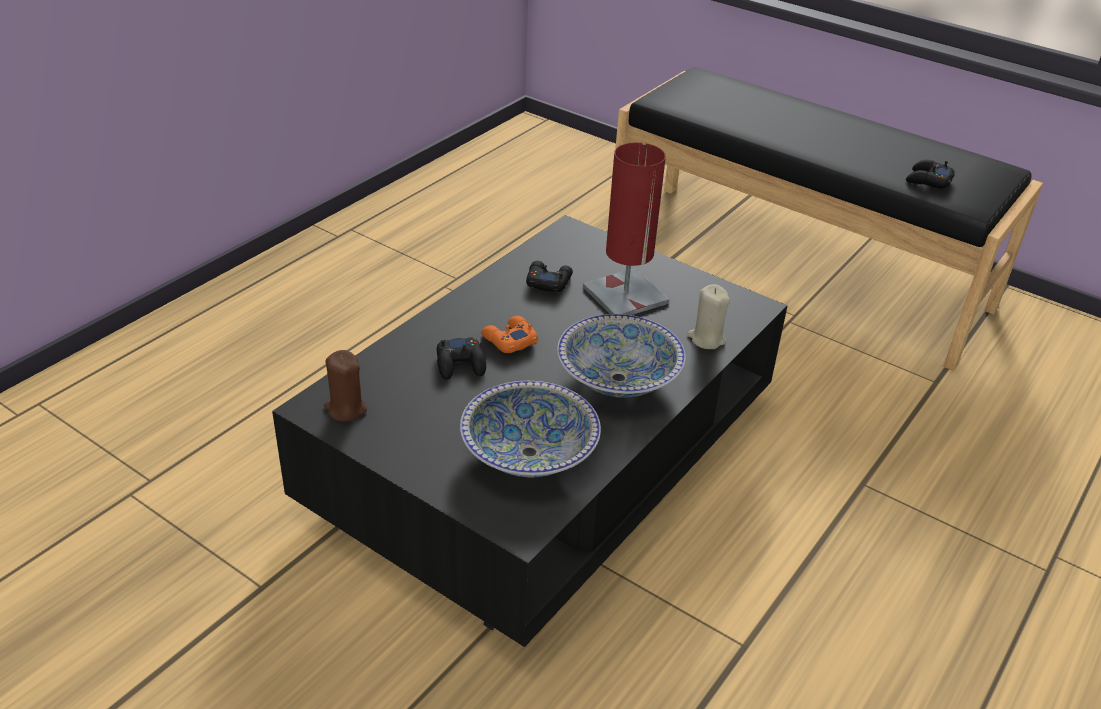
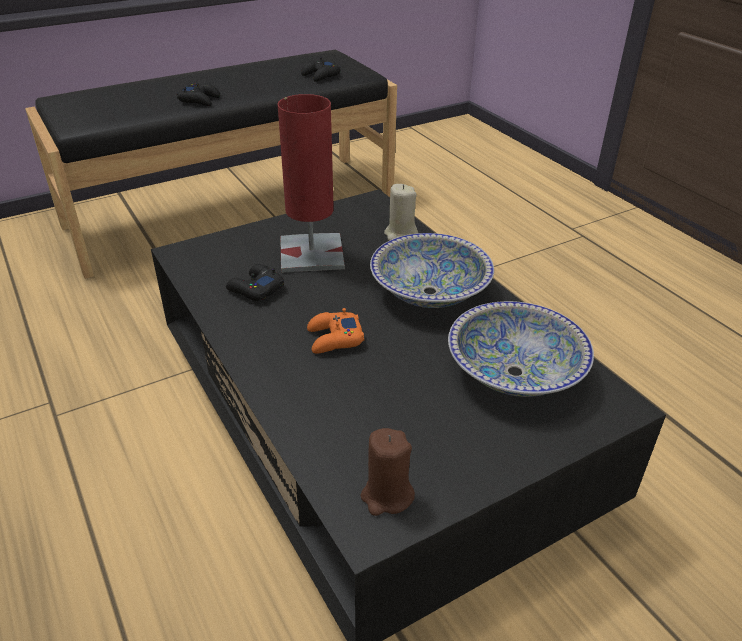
camera: 65 degrees left, 0 degrees up
black game controller [437,337,486,380] -> black game controller moved to [177,83,220,106]

